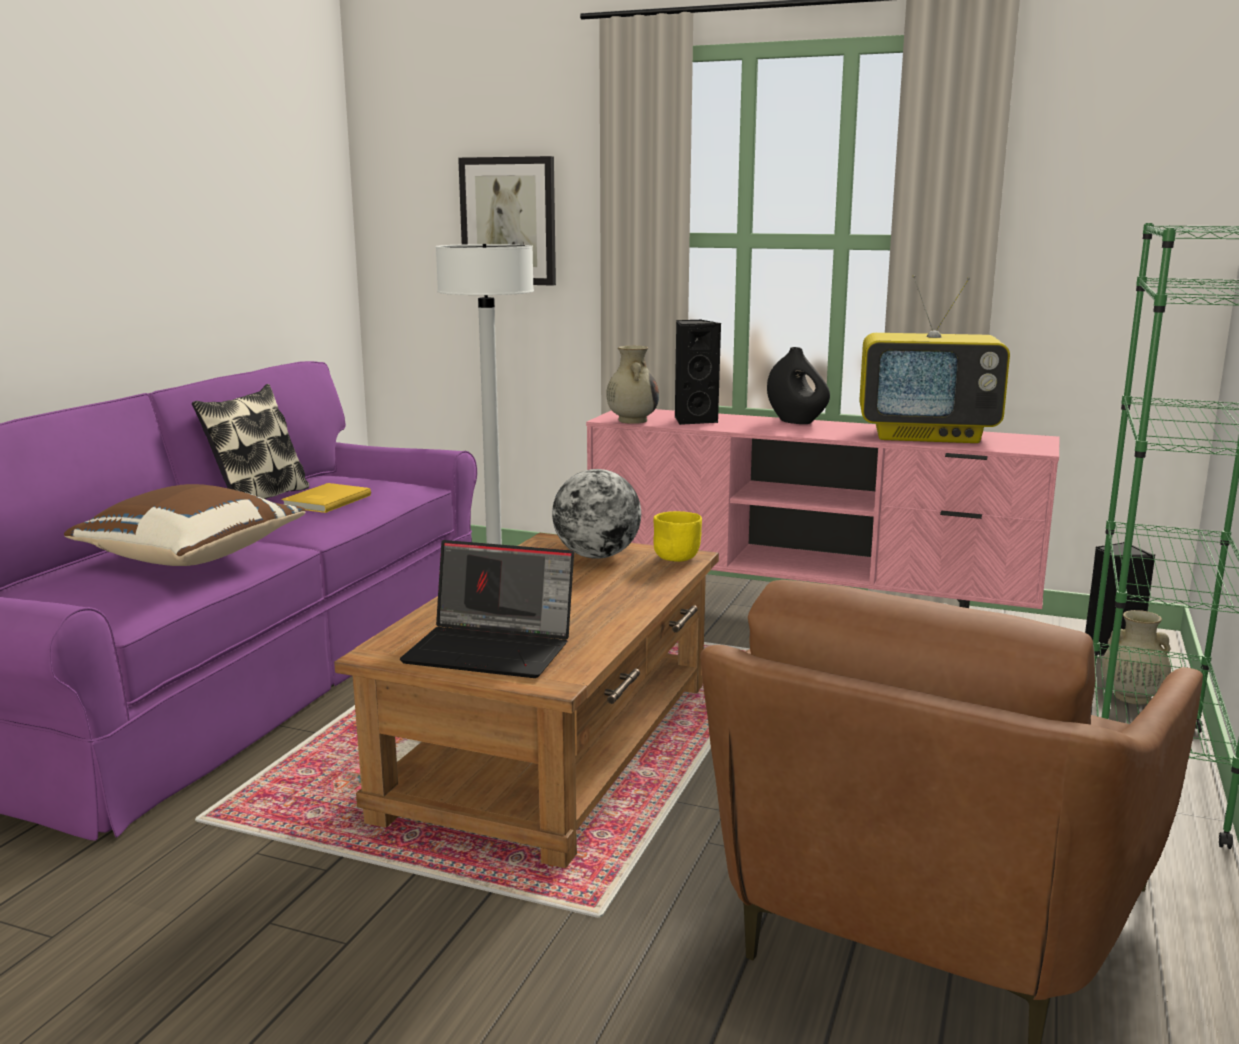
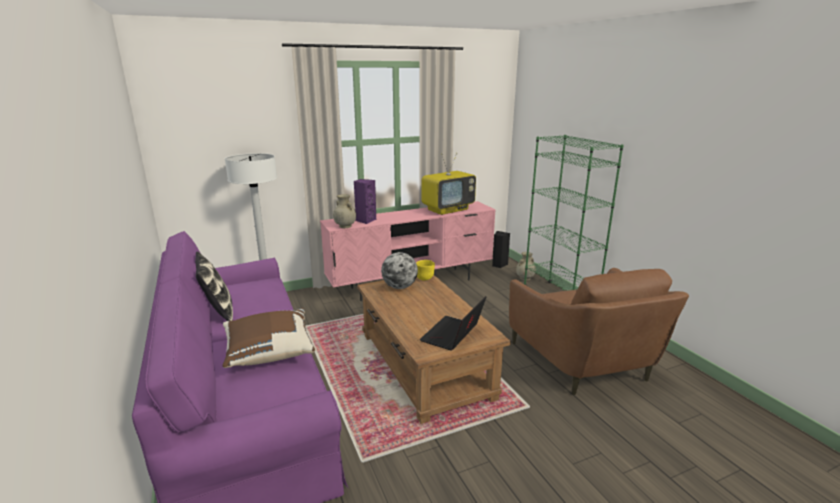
camera: 45 degrees left, 5 degrees up
yellow book [281,483,371,513] -> none
laptop [400,540,574,678] -> laptop turned 150 degrees clockwise [420,296,486,351]
picture [458,156,556,286] -> none
black speaker [675,320,721,425] -> purple speaker [354,179,376,224]
black vase [767,347,830,424] -> none

